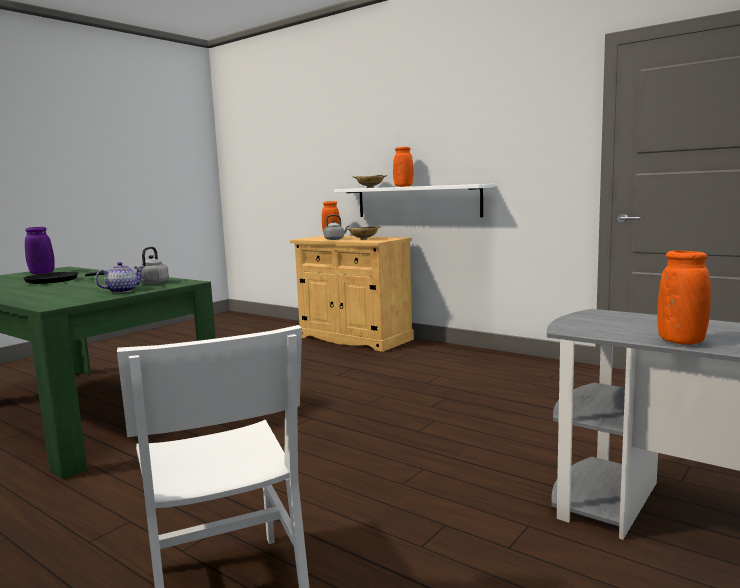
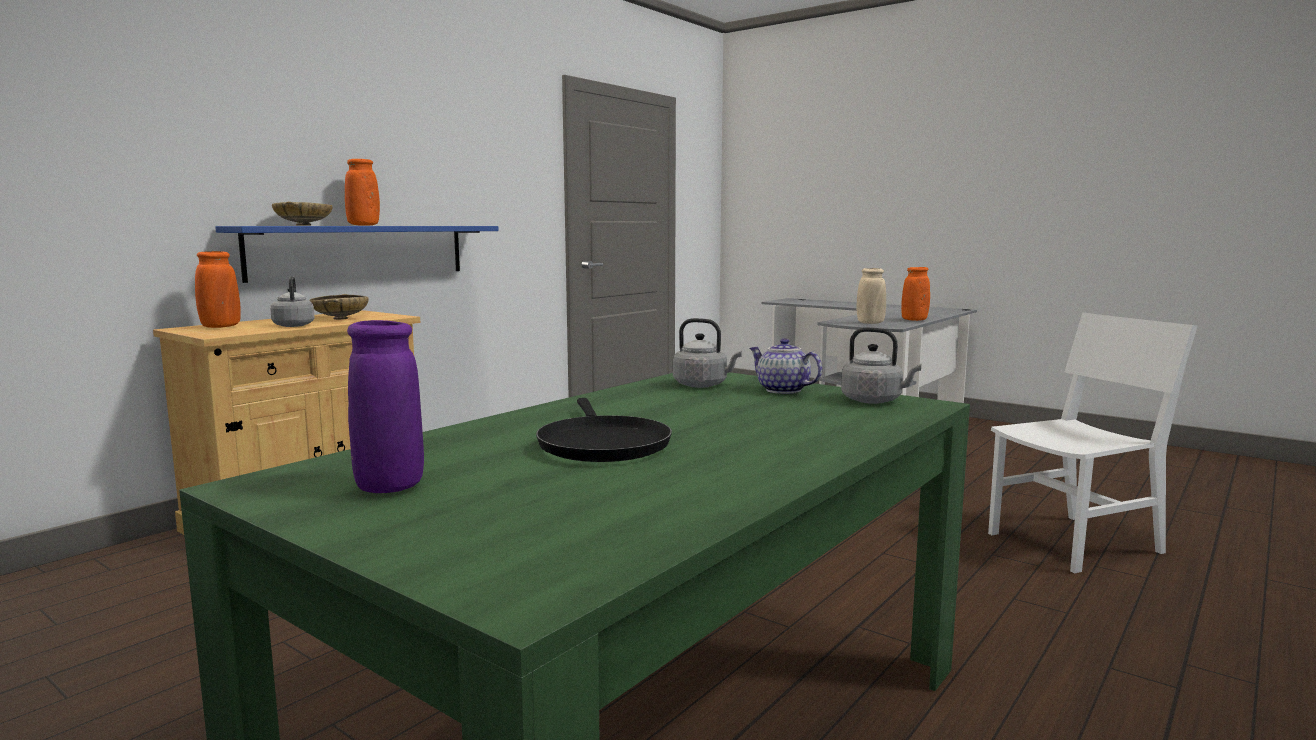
camera: 90 degrees left, 0 degrees up
white shelf [334,184,494,217] -> blue shelf [215,226,499,283]
none -> grey kettle [841,327,921,404]
none -> beige vase [856,268,886,324]

